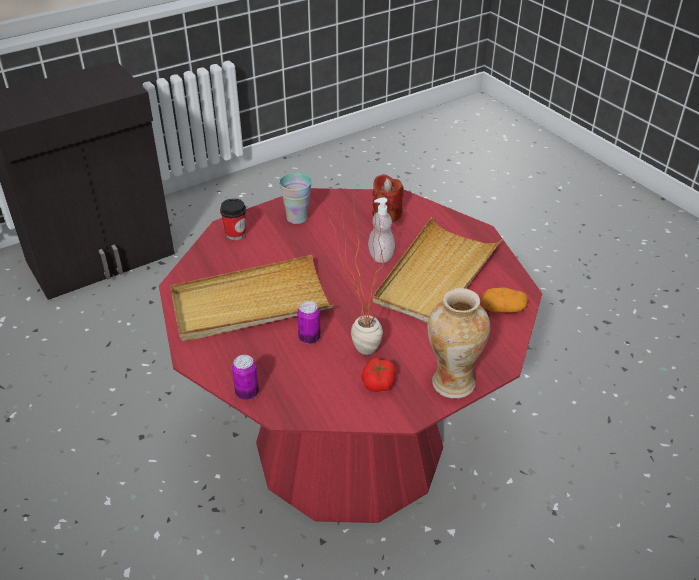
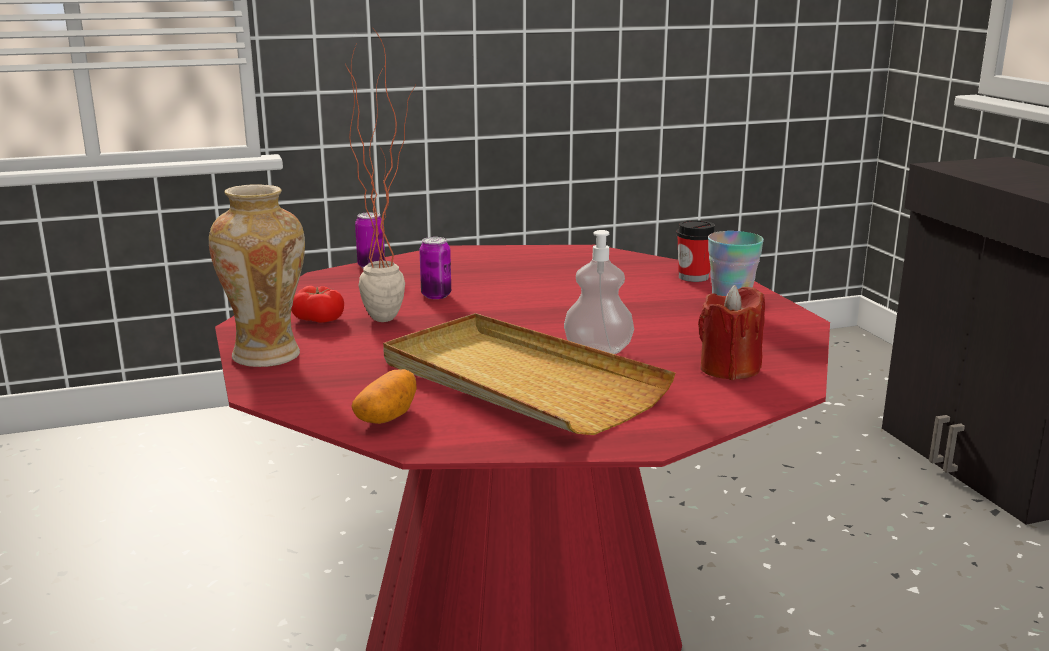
camera: 105 degrees right, 20 degrees down
beige tray [170,255,333,341] -> none

